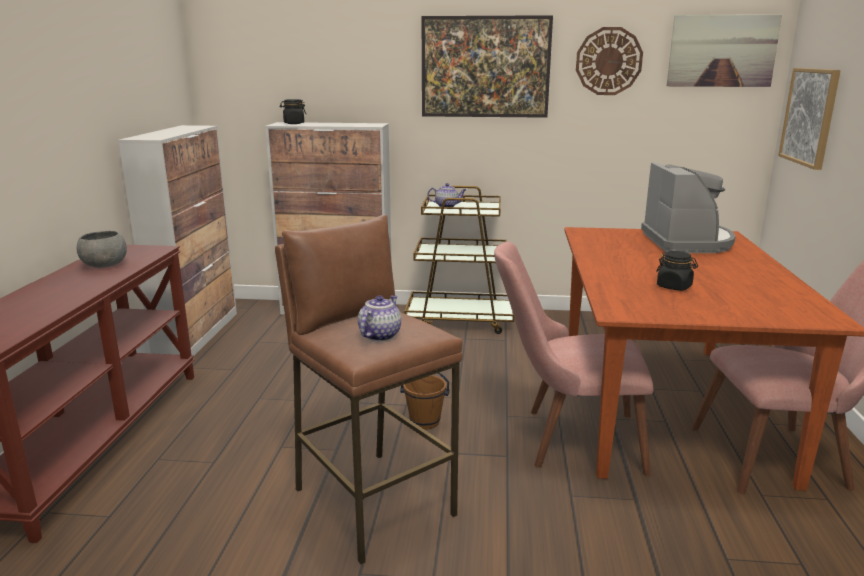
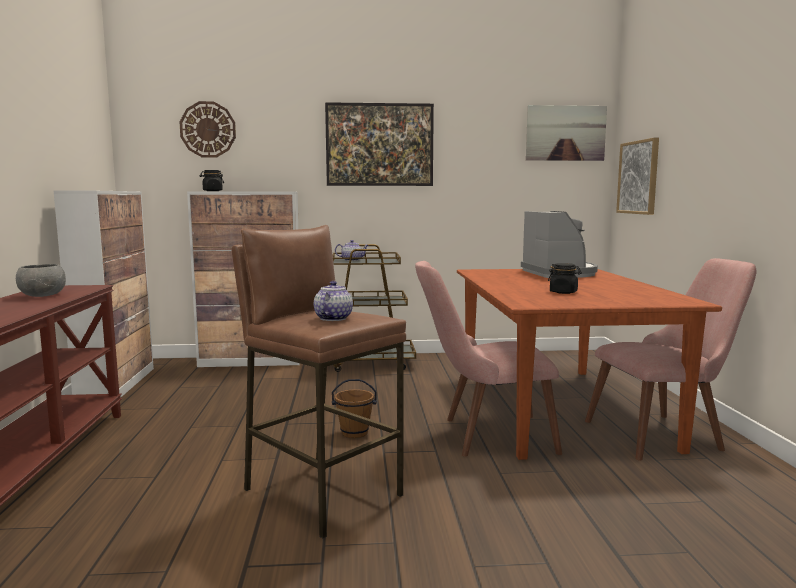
camera: 10 degrees left, 10 degrees down
wall clock [576,27,643,95] -> wall clock moved to [180,101,236,158]

